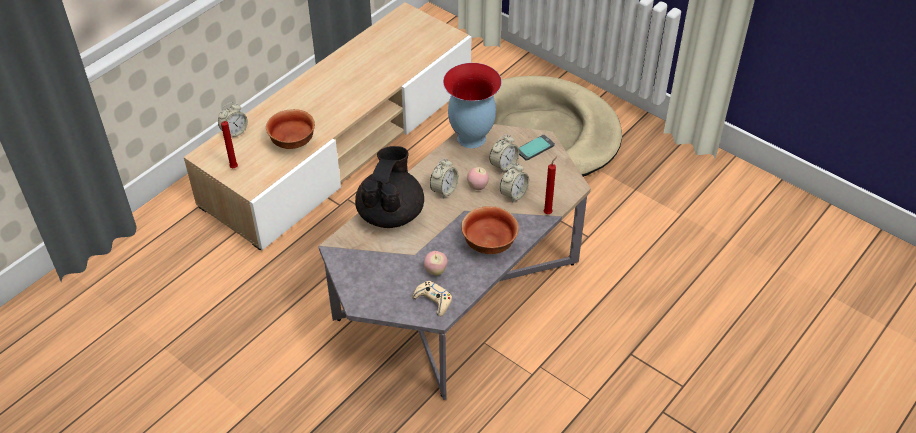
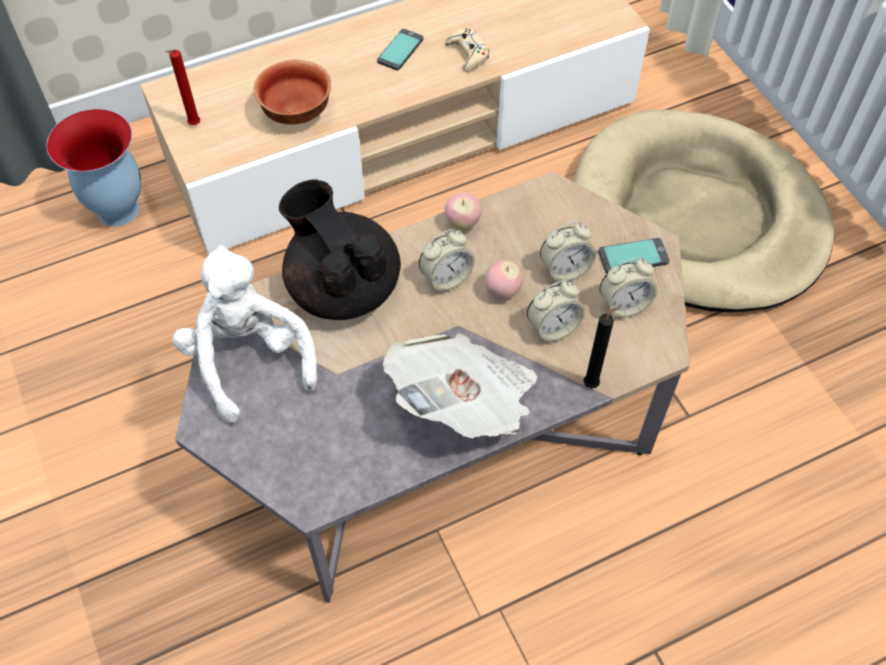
camera: 25 degrees right, 10 degrees up
alarm clock [218,102,248,137] -> alarm clock moved to [600,258,658,318]
black teapot [355,146,424,228] -> black teapot turned 75 degrees counterclockwise [279,179,401,320]
beige game controller [412,281,452,316] -> beige game controller moved to [446,28,489,72]
apple [424,251,448,276] -> apple moved to [445,192,482,231]
vase [443,63,502,148] -> vase moved to [46,109,141,226]
bowl [461,206,519,254] -> newspaper [383,333,538,438]
red candle [543,156,557,214] -> black candle [583,305,621,388]
none -> white plush toy [172,245,317,423]
none -> phone [377,29,423,71]

